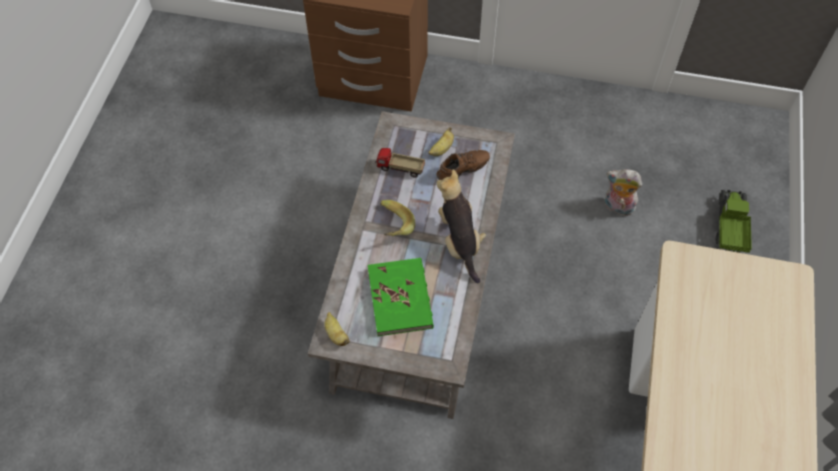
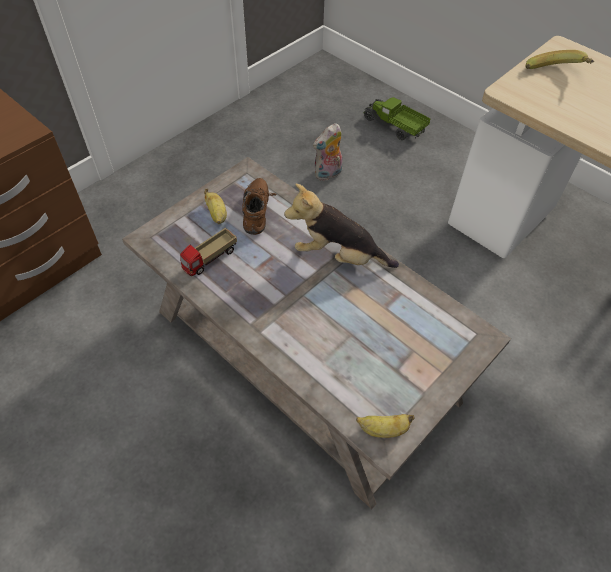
camera: 60 degrees left, 5 degrees down
green book [368,258,434,336] -> none
banana [380,200,415,236] -> banana moved to [525,50,594,69]

